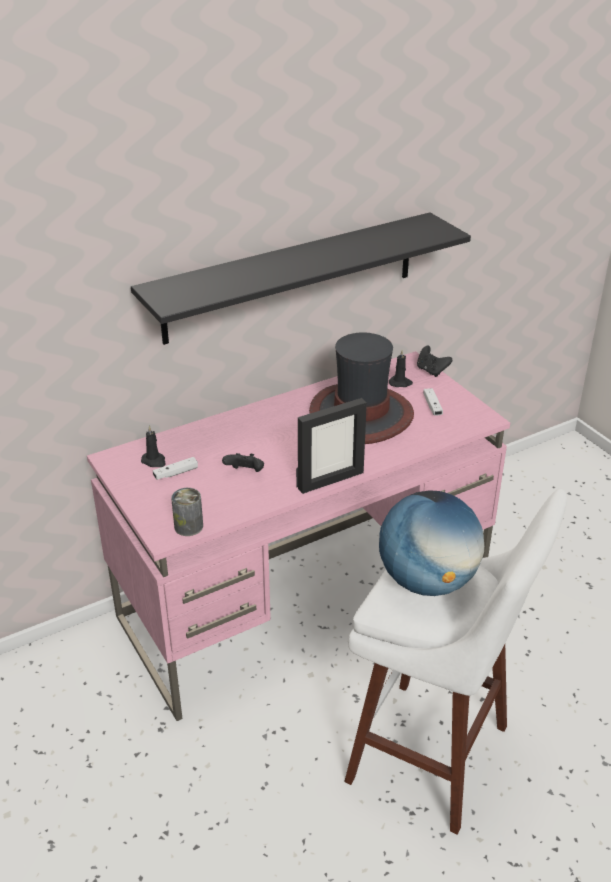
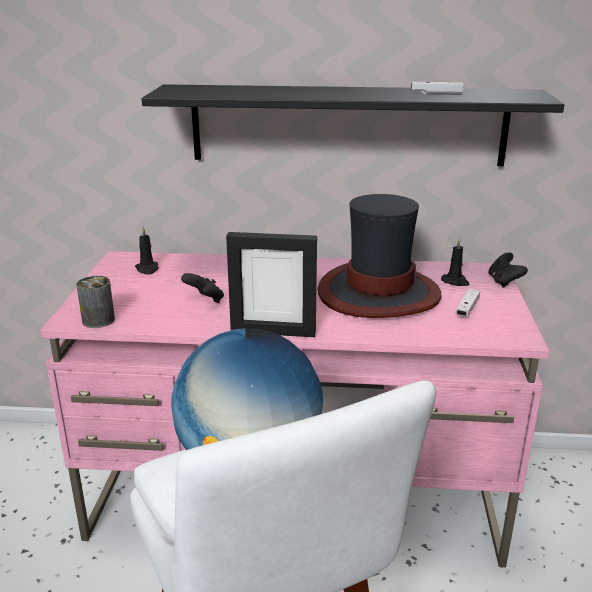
camera: 35 degrees right, 10 degrees down
white game controller [153,457,198,480] -> white game controller moved to [411,81,464,95]

